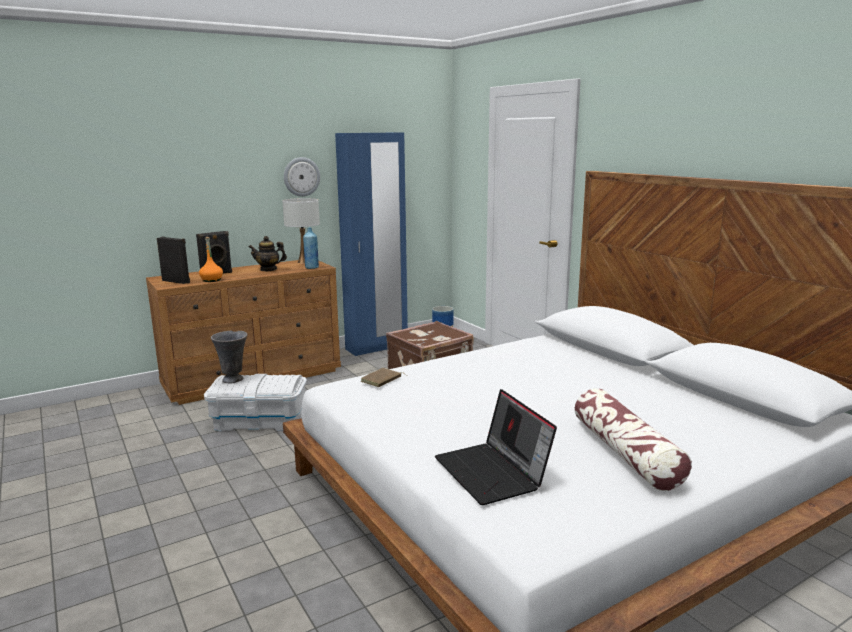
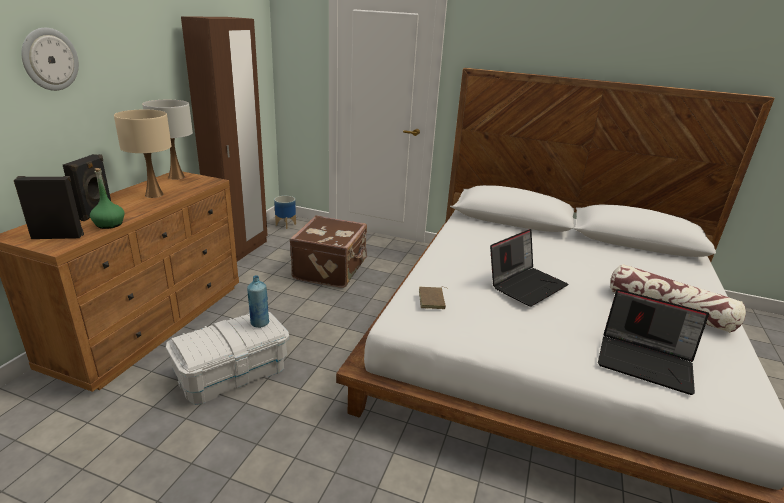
camera: 40 degrees left, 10 degrees up
orange bottle [199,237,223,282] -> green bottle [90,168,125,229]
grey vase [211,331,247,383] -> none
teapot [249,236,287,271] -> beige table lamp [114,110,171,198]
wall clock [284,157,320,197] -> wall clock moved to [21,28,79,91]
blue bottle [303,228,319,269] -> blue bottle moved to [247,275,269,328]
blue wardrobe [335,133,408,356] -> brown wardrobe [181,16,268,261]
none -> laptop [490,229,568,307]

